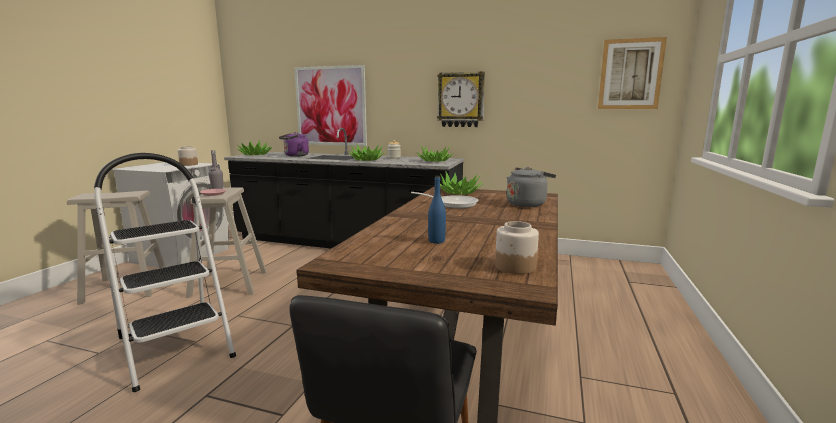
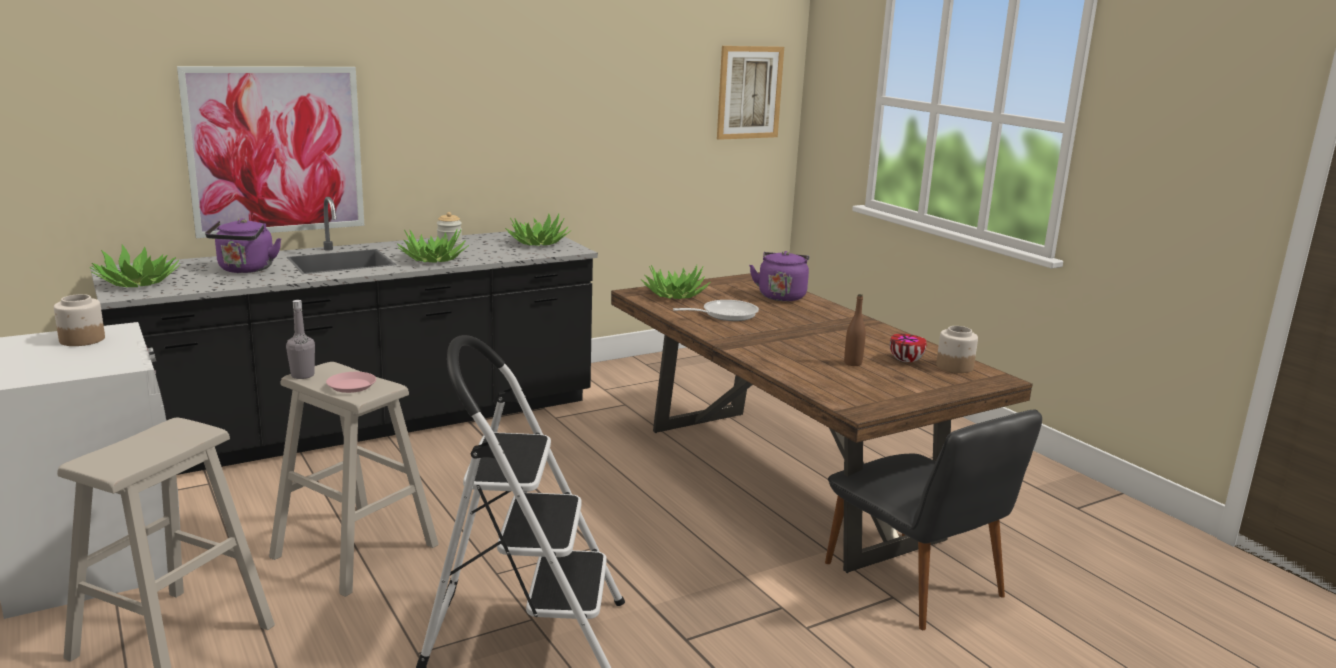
camera: 50 degrees left, 5 degrees up
blue bottle [428,176,446,244] -> brown bottle [844,294,866,366]
wall clock [437,71,485,127] -> none
grey kettle [507,167,556,207] -> purple kettle [749,251,809,301]
none -> bowl [890,334,926,362]

